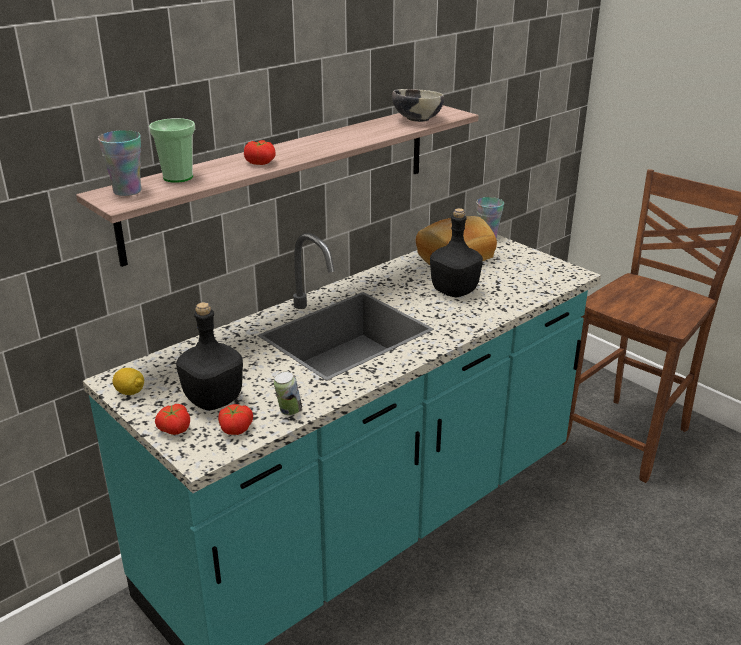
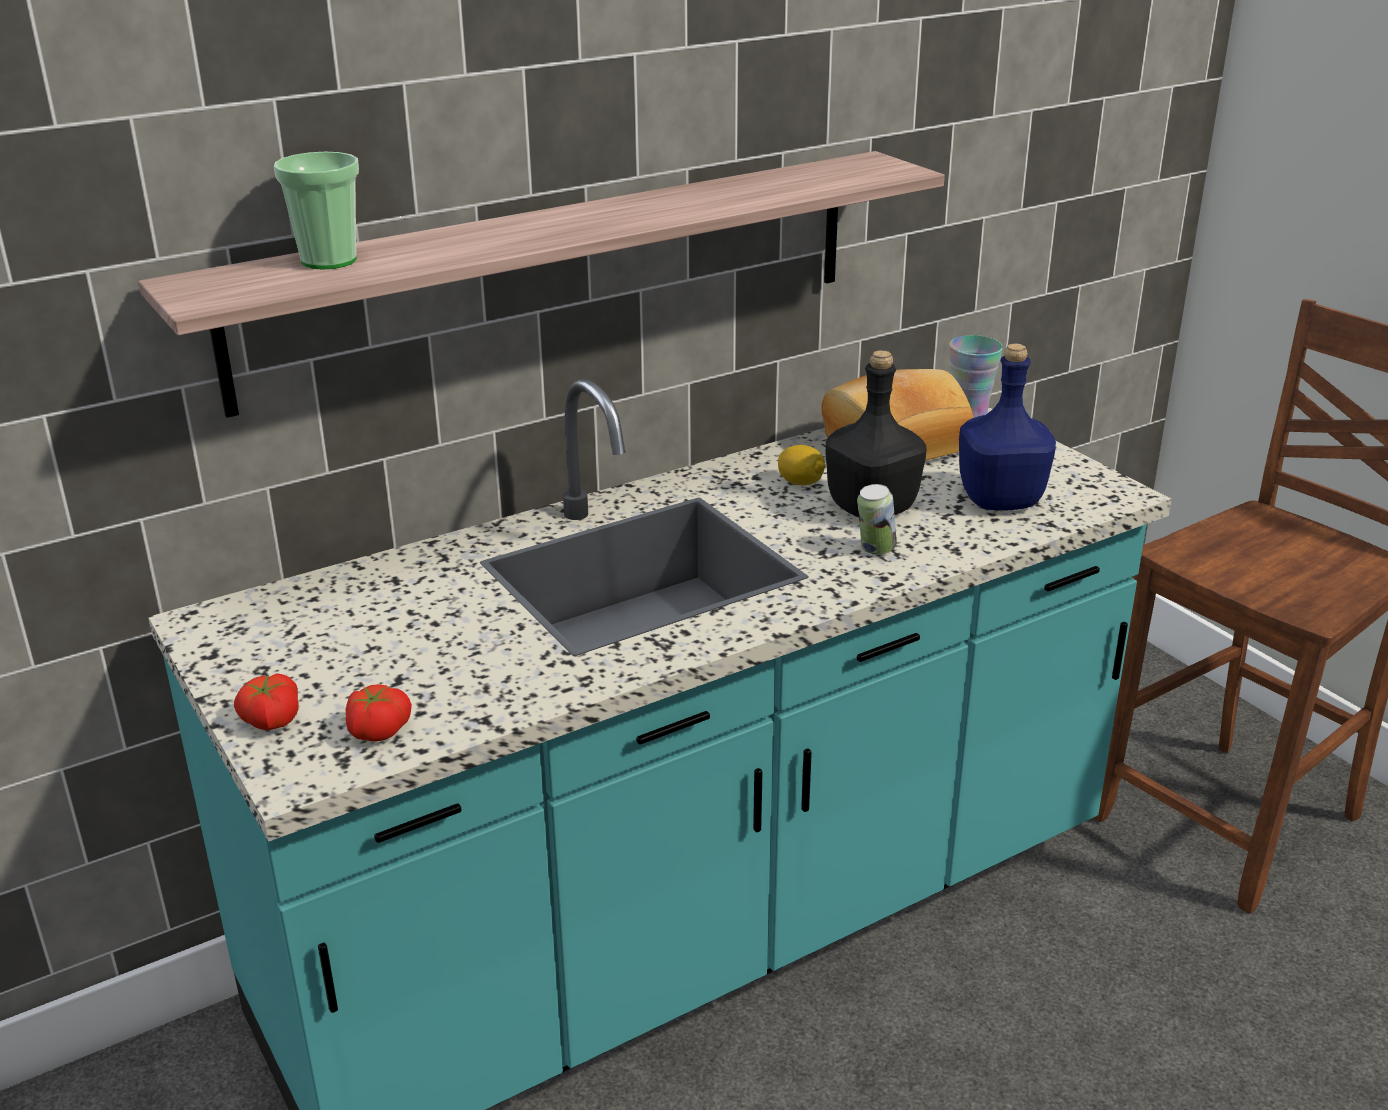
camera: 10 degrees right, 0 degrees up
cup [98,130,141,196] -> none
lemon [113,368,144,395] -> lemon moved to [778,445,826,486]
black bottle [176,302,243,411] -> none
tomato [244,140,276,165] -> none
can [274,371,302,415] -> can moved to [857,484,897,555]
bowl [392,89,444,122] -> none
none -> blue bottle [959,343,1056,510]

